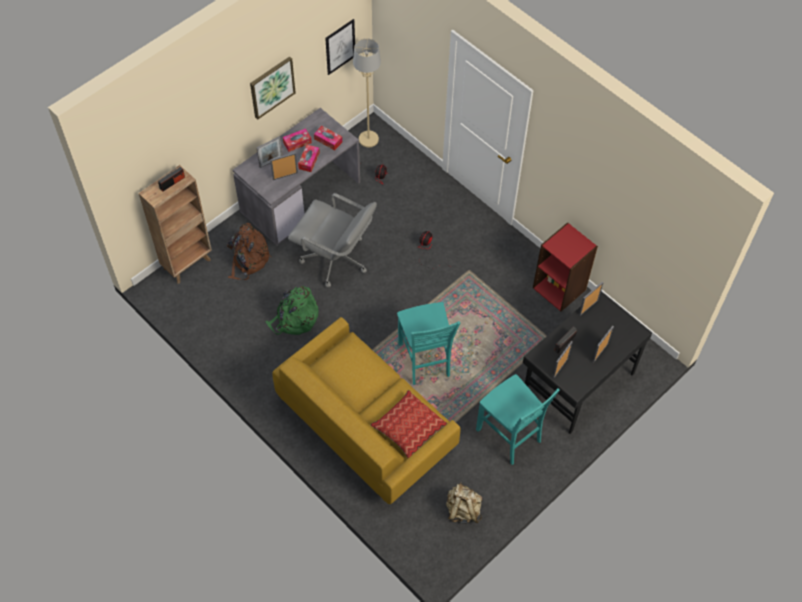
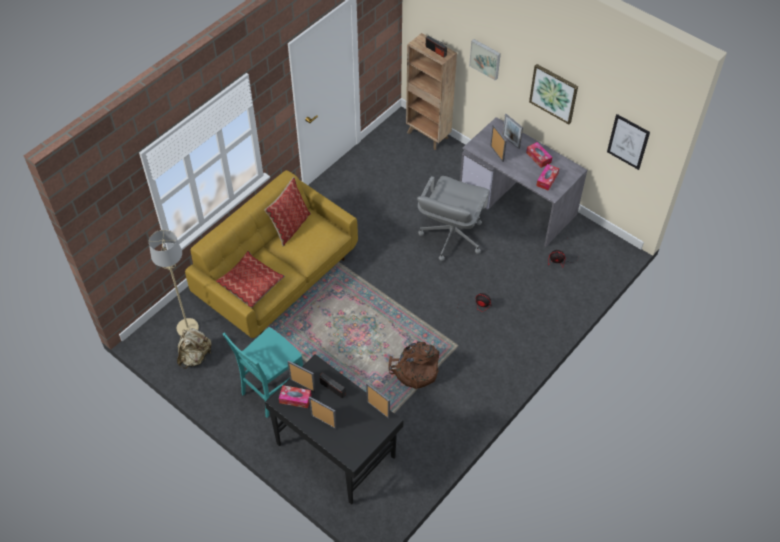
camera: 85 degrees right, 5 degrees down
brown backpack [227,223,272,280] -> brown backpack moved to [388,342,439,389]
green backpack [265,286,318,335] -> none
tissue box [298,145,320,172] -> tissue box moved to [279,385,311,408]
beige floor lamp [353,38,381,147] -> beige floor lamp moved to [149,230,199,336]
turquoise chair [397,302,460,385] -> none
red bookcase [533,222,598,312] -> none
none -> pillow [264,177,311,246]
none -> picture [469,39,501,81]

